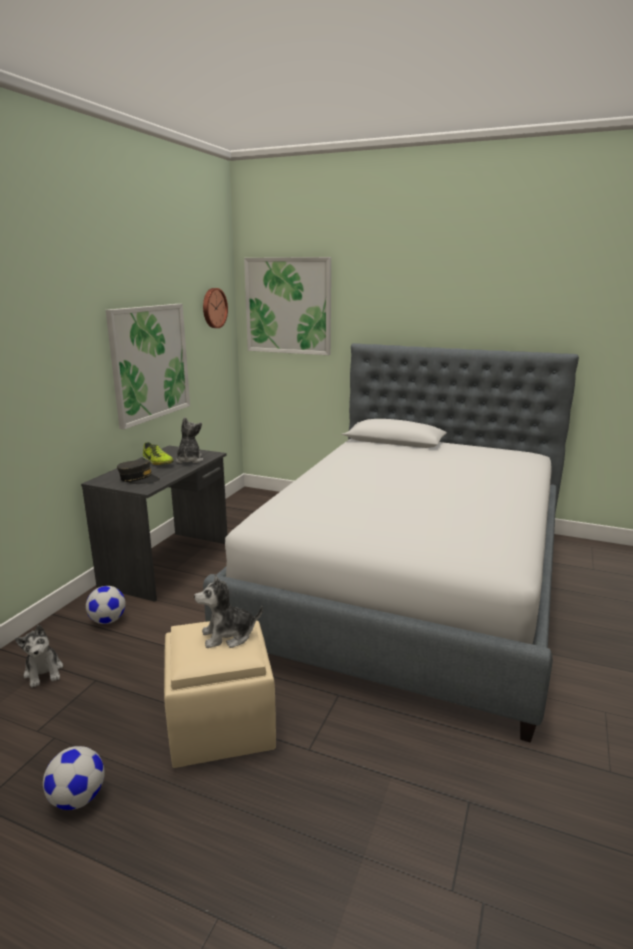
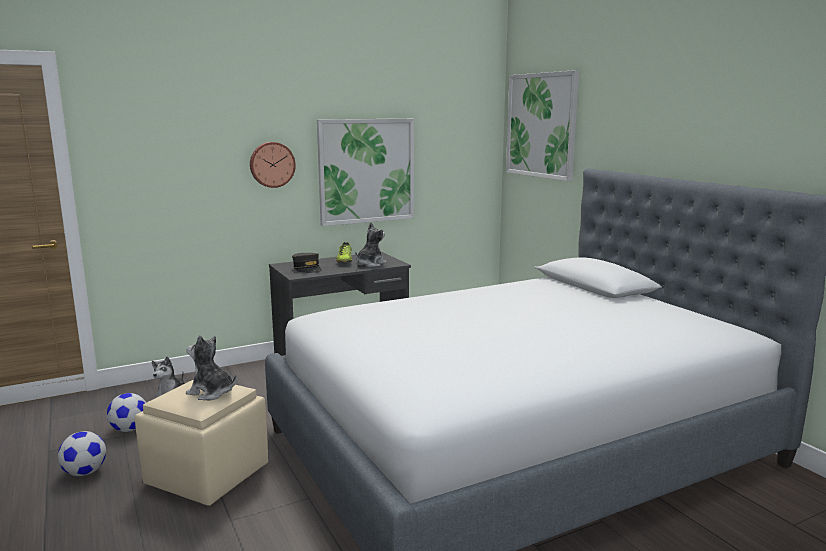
camera: 40 degrees right, 5 degrees down
football [86,586,126,624] -> football moved to [107,393,146,432]
wall clock [203,288,228,328] -> wall clock moved to [250,142,296,188]

